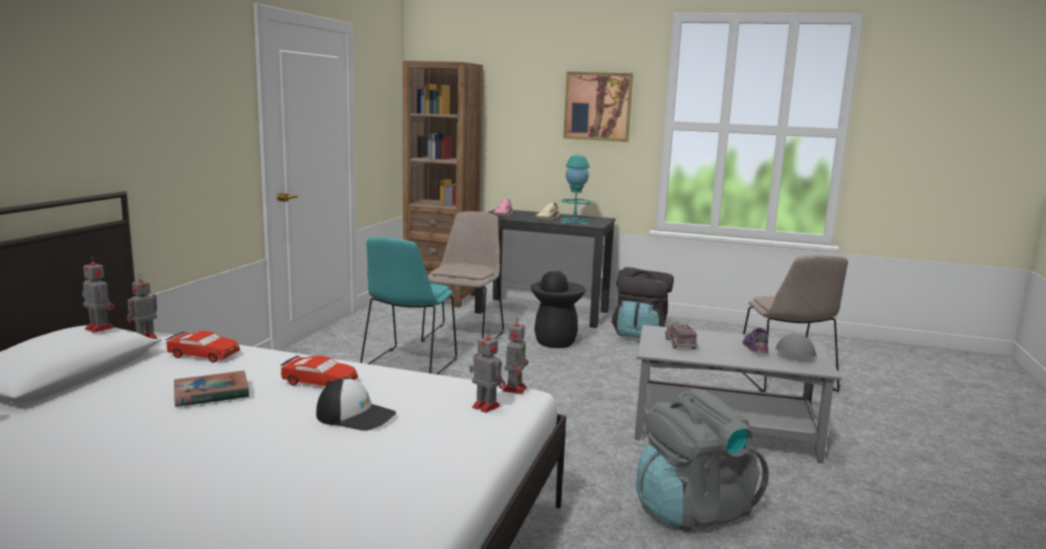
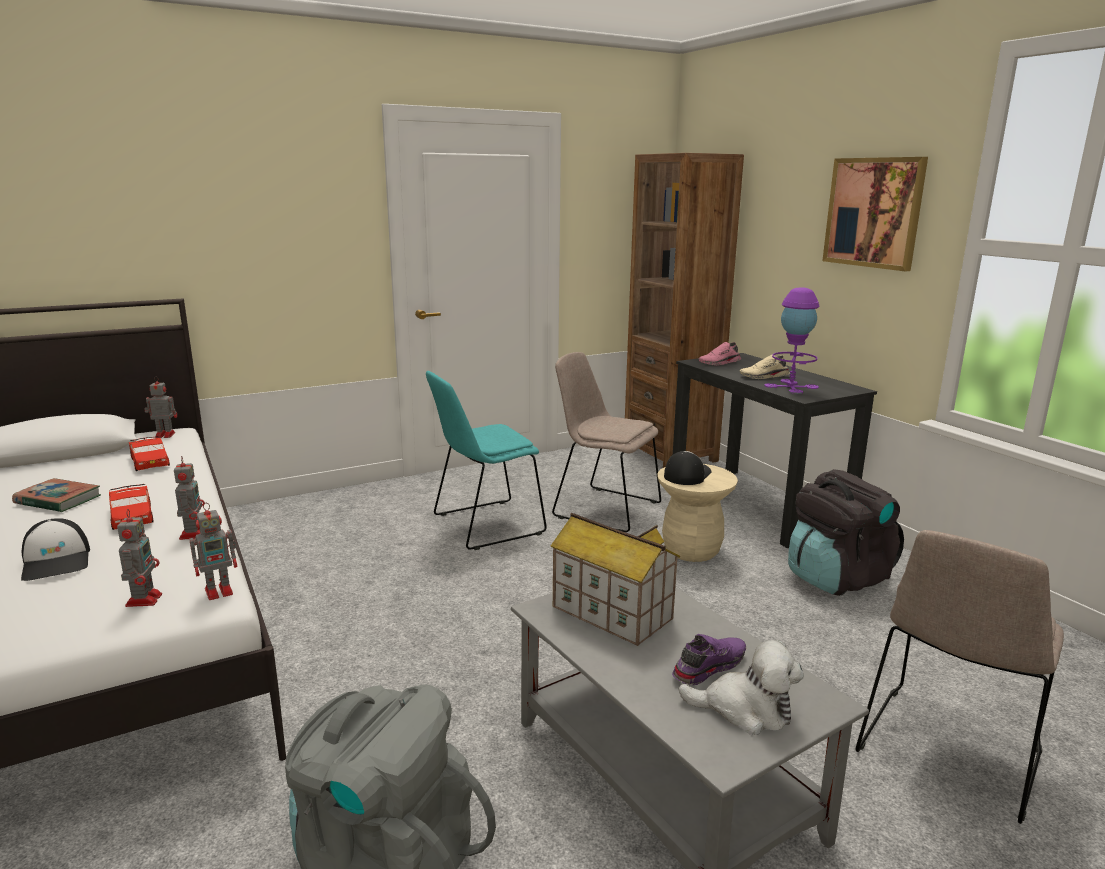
camera: 45 degrees right, 5 degrees up
toy robot [82,256,115,333] -> toy robot moved to [174,456,205,540]
beige chair [421,211,504,342] -> beige chair turned 120 degrees counterclockwise [552,352,661,532]
black stool [530,282,586,348] -> beige stool [657,464,738,562]
turquoise table lamp [560,155,590,224] -> purple table lamp [764,287,819,394]
toy truck [665,323,698,349] -> toy house [551,513,680,646]
grey cap [776,334,817,356] -> plush toy [678,639,804,735]

